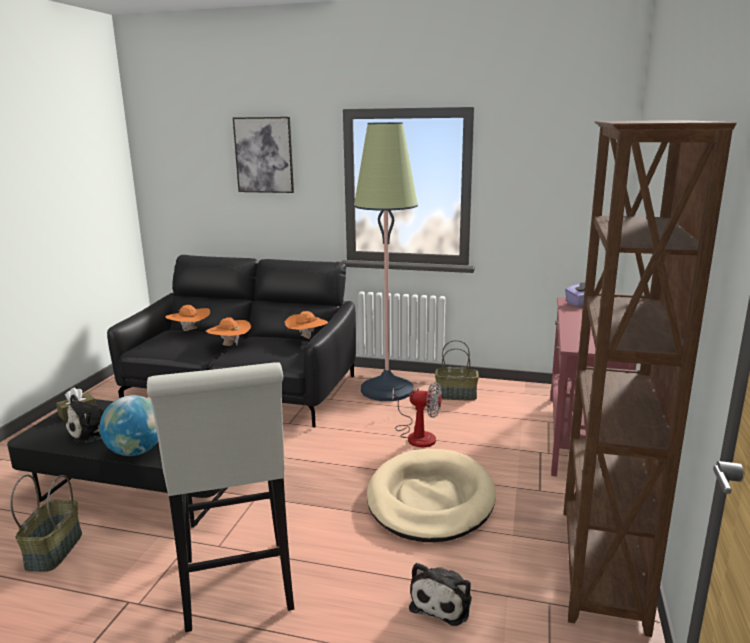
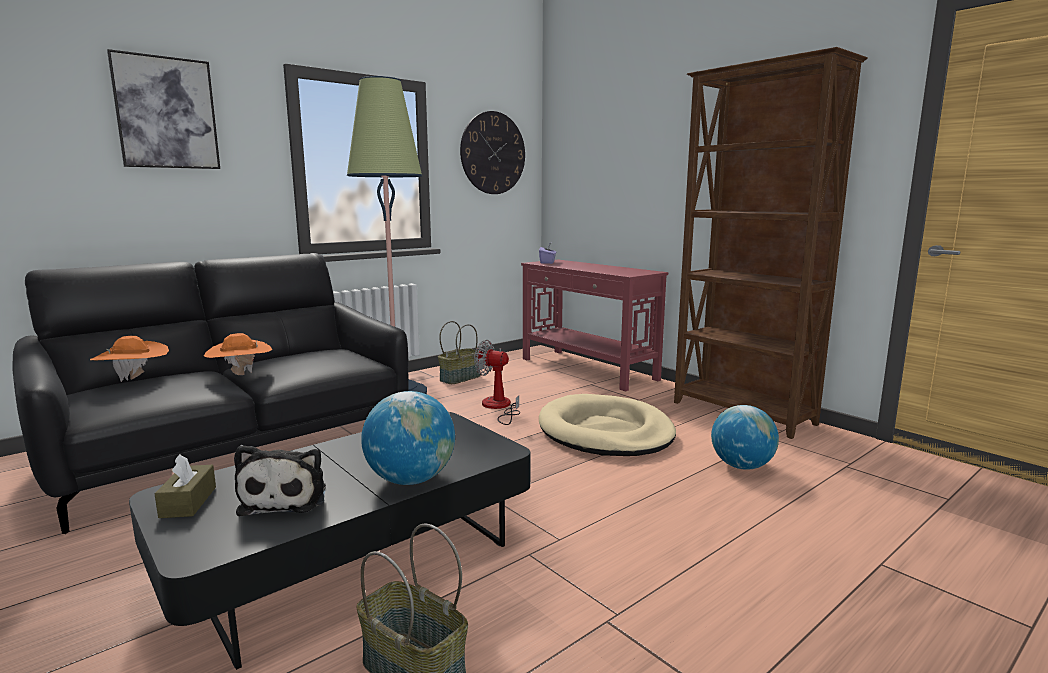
camera: 55 degrees left, 5 degrees down
white stool [147,362,294,632] -> none
orange hat [285,311,328,339] -> none
fan [392,382,442,447] -> fan turned 120 degrees counterclockwise [474,339,520,425]
plush toy [409,563,472,626] -> globe [711,405,779,470]
none -> wall clock [460,111,525,194]

